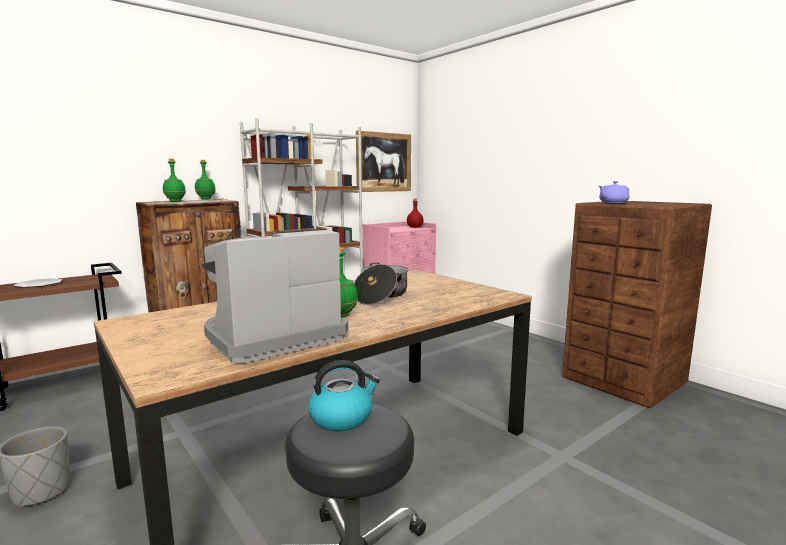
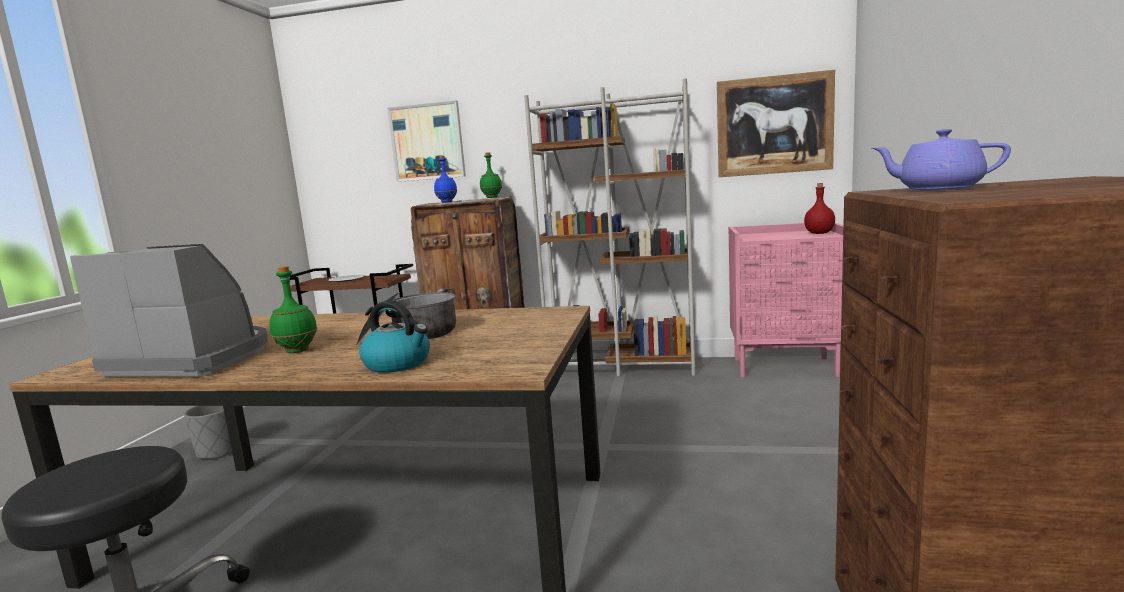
camera: 50 degrees right, 0 degrees up
green bottle [163,159,186,202] -> blue bottle [434,156,457,203]
kettle [308,360,380,431] -> kettle moved to [359,300,430,373]
none -> picture [387,100,466,182]

